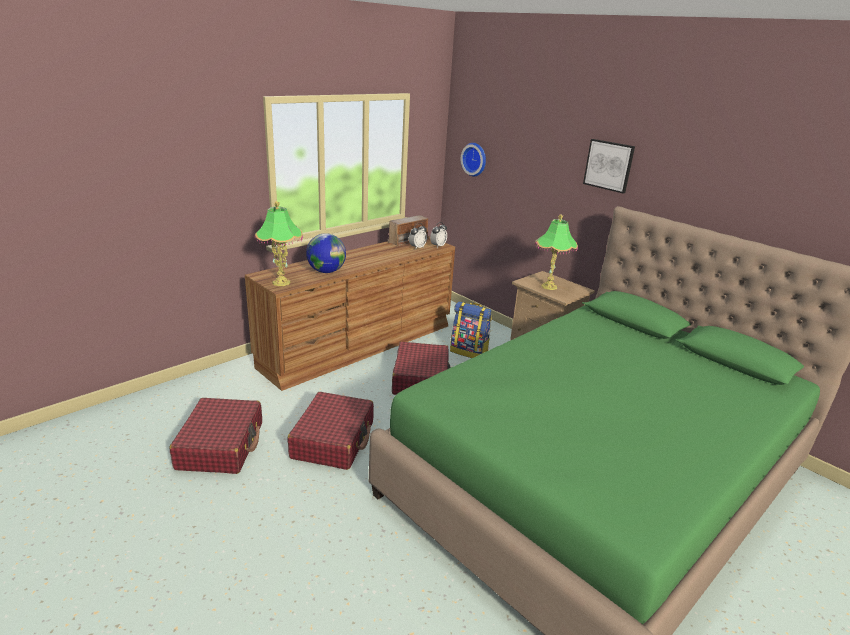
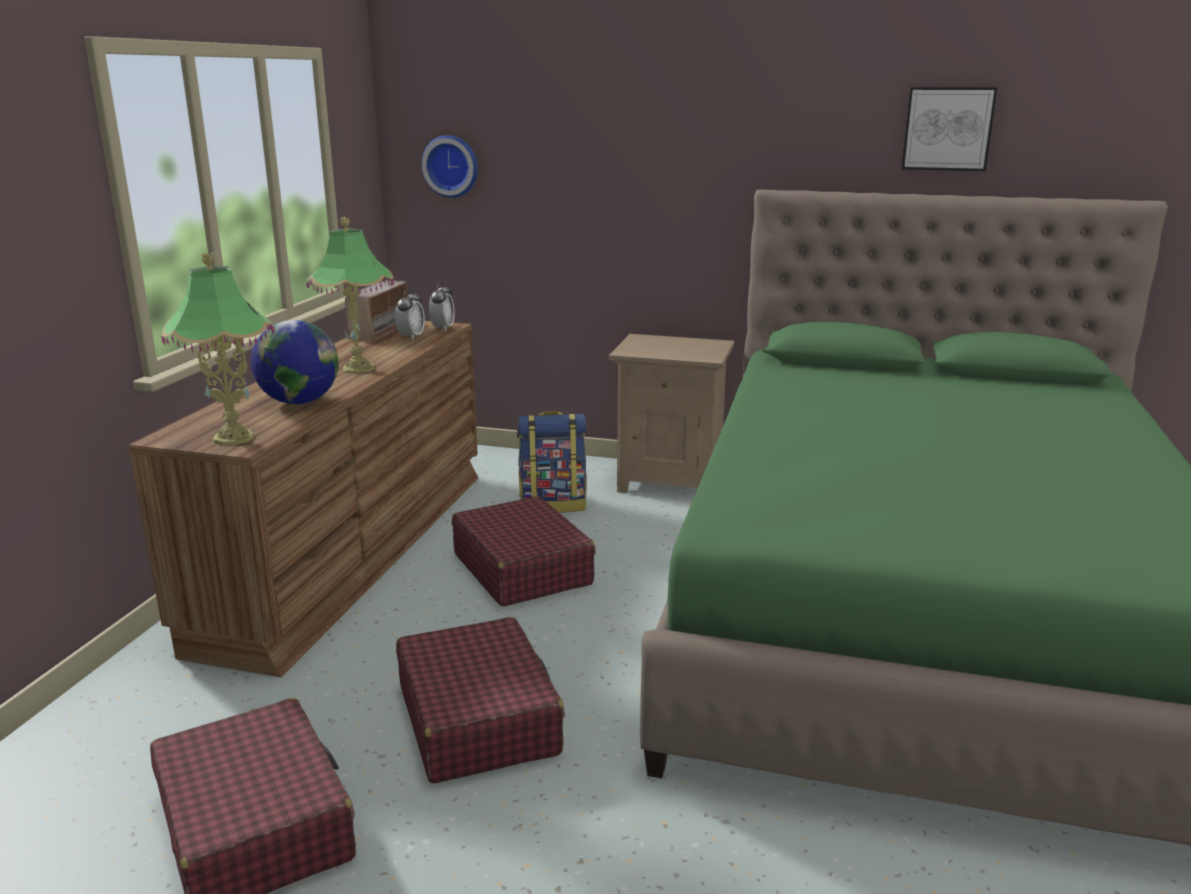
camera: 30 degrees left, 5 degrees down
table lamp [535,215,578,290] -> table lamp moved to [307,217,394,373]
picture [583,139,635,194] -> picture moved to [901,87,998,171]

